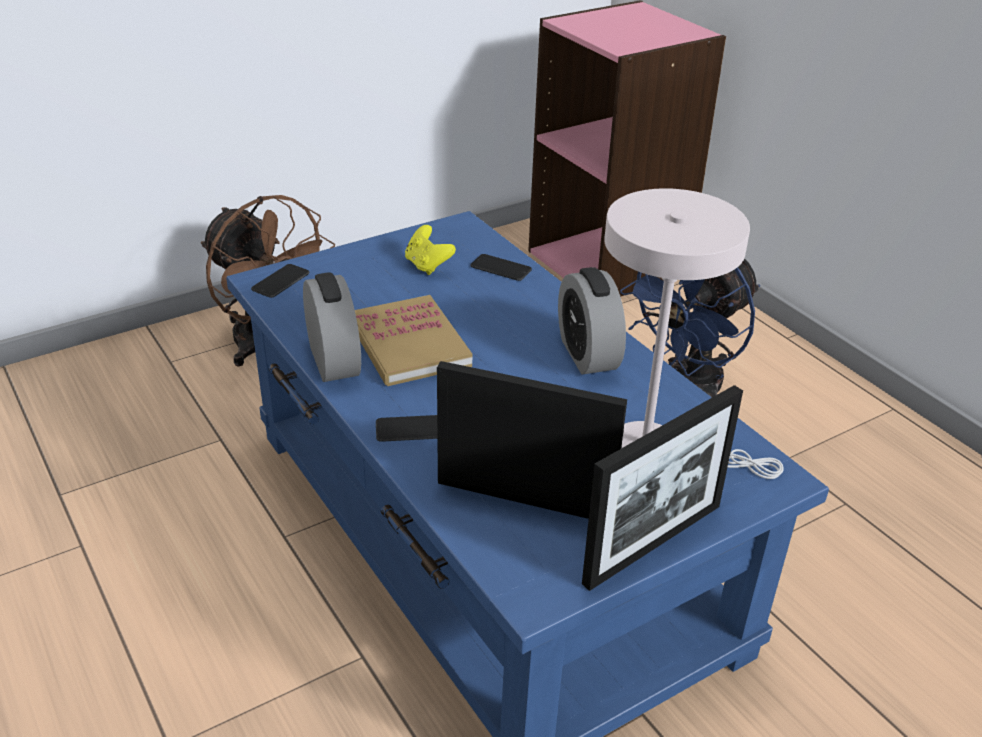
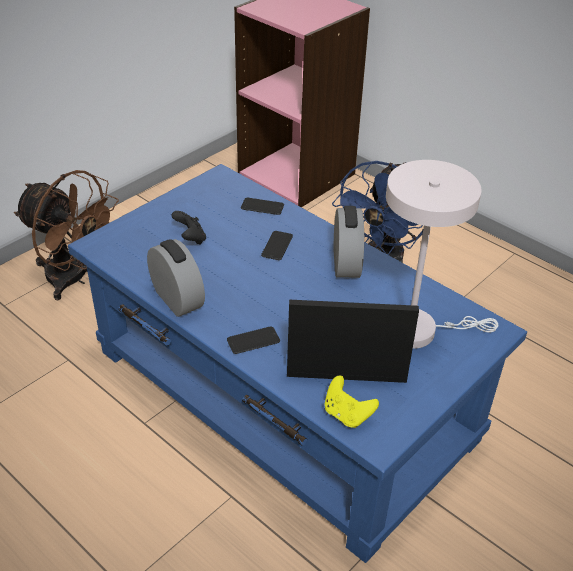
camera: 15 degrees left, 5 degrees up
phone [251,264,309,298] -> phone moved to [261,231,293,260]
book [355,295,472,386] -> none
yellow game controller [405,225,456,275] -> yellow game controller moved to [325,376,379,428]
alarm clock [558,267,626,374] -> alarm clock turned 150 degrees counterclockwise [334,206,364,278]
picture frame [582,385,743,591] -> none
none -> black game controller [172,211,206,245]

